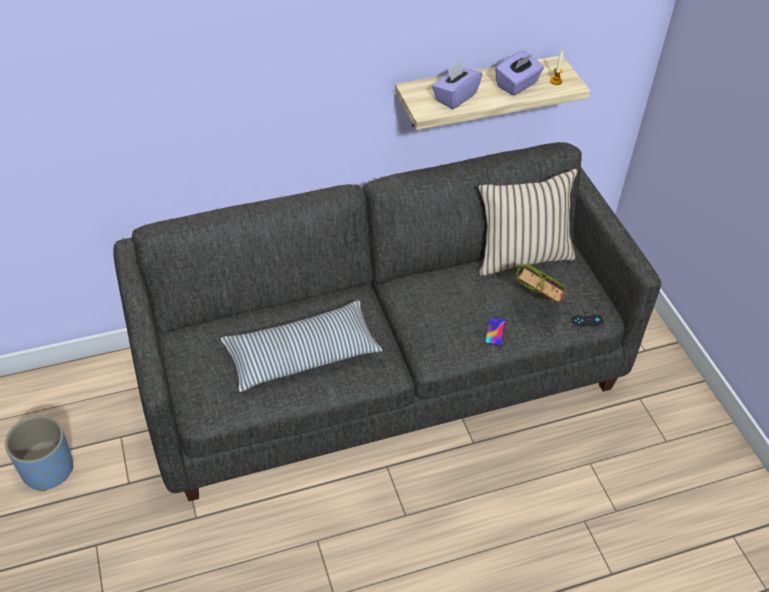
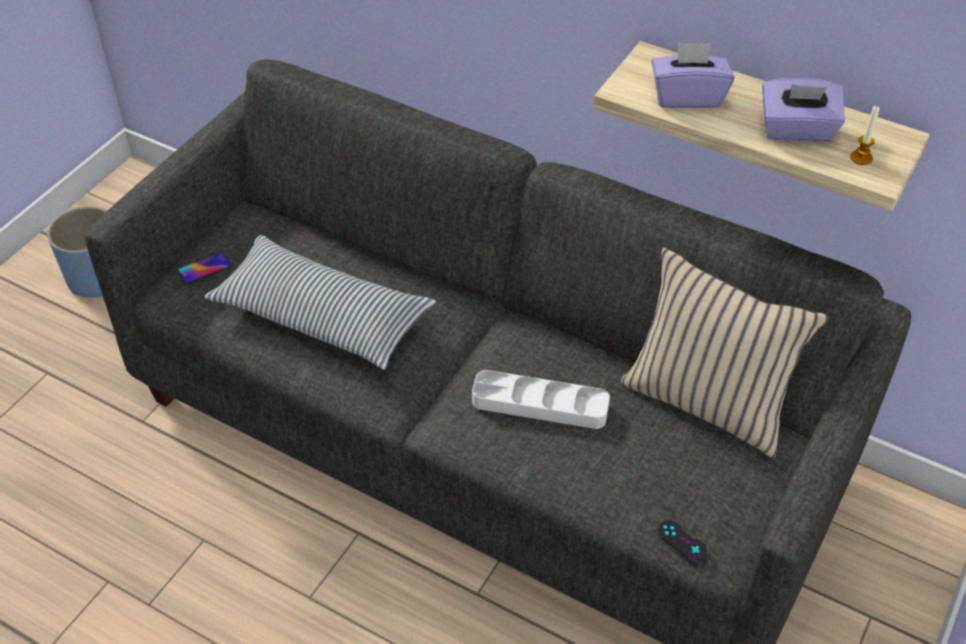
camera: 50 degrees right, 0 degrees up
phone [485,317,505,346] -> phone moved to [178,252,231,284]
book [516,264,566,303] -> none
none -> white tray [472,370,610,429]

